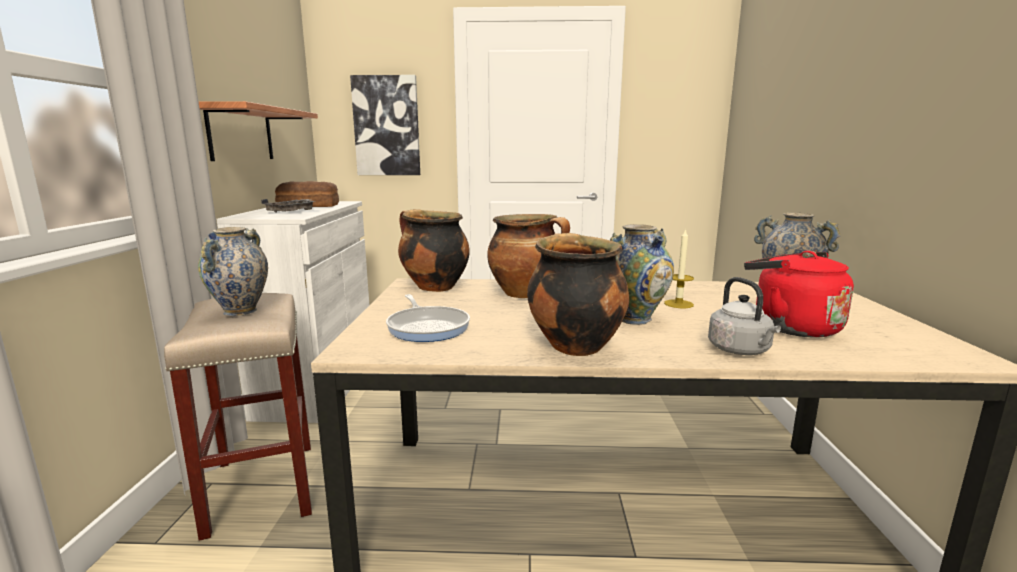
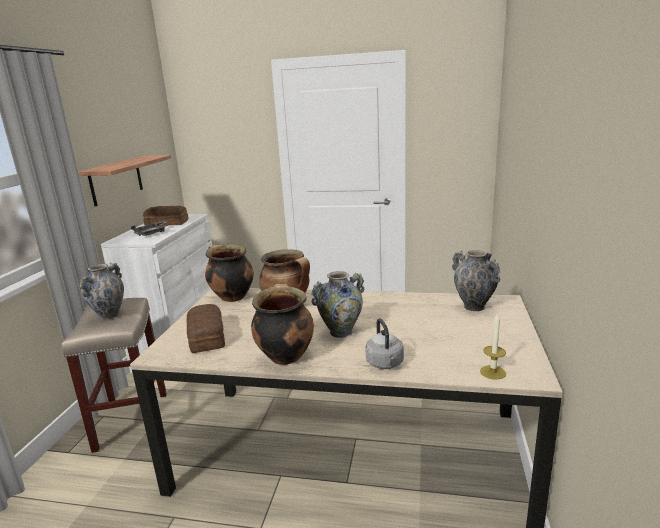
camera: 10 degrees right, 5 degrees up
picture [350,75,420,175] -> none
frying pan [386,294,470,342] -> bread [187,304,225,353]
candle [664,228,694,308] -> candle moved to [480,312,506,380]
red kettle [744,251,854,337] -> none

